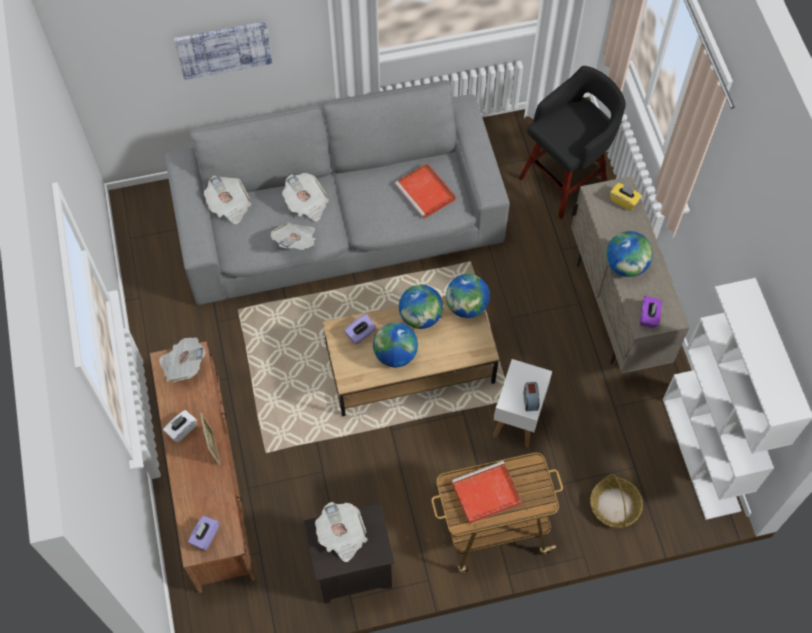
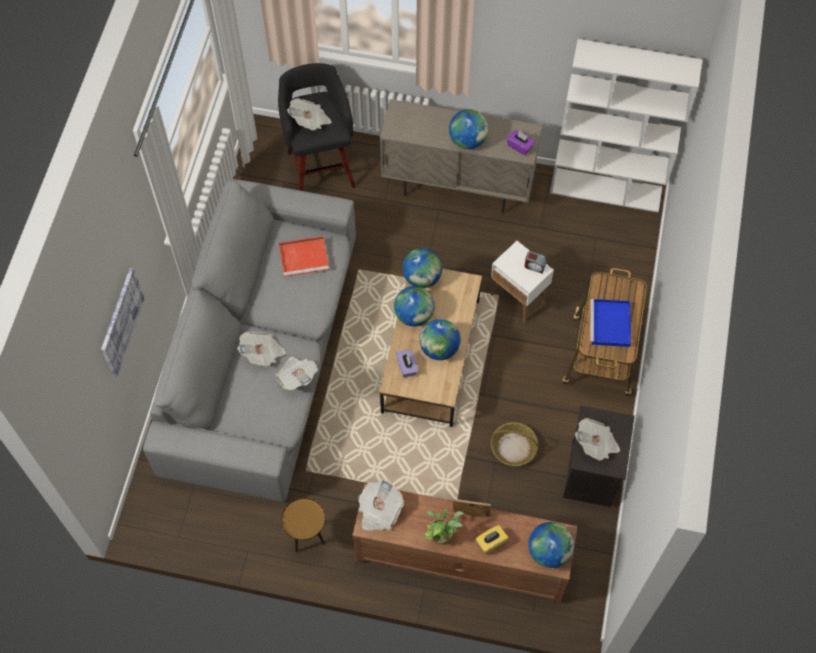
camera: 65 degrees left, 0 degrees up
white tissue box [163,410,197,442] -> potted plant [425,508,464,544]
purple tissue box [188,516,219,550] -> globe [528,522,574,568]
newspaper [204,175,251,224] -> newspaper moved to [287,98,332,131]
red tray [452,461,522,524] -> blue tray [590,299,631,347]
basket [590,474,643,528] -> basket moved to [491,422,538,466]
yellow tissue box [610,183,642,211] -> yellow tissue box moved to [476,525,509,554]
none -> brown side table [281,498,325,553]

